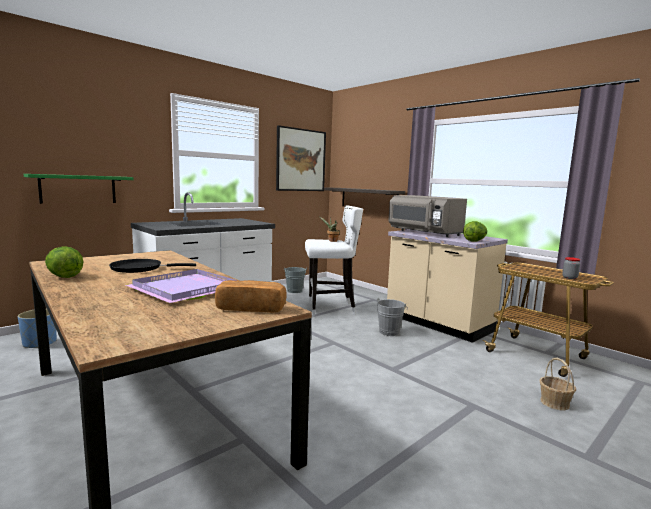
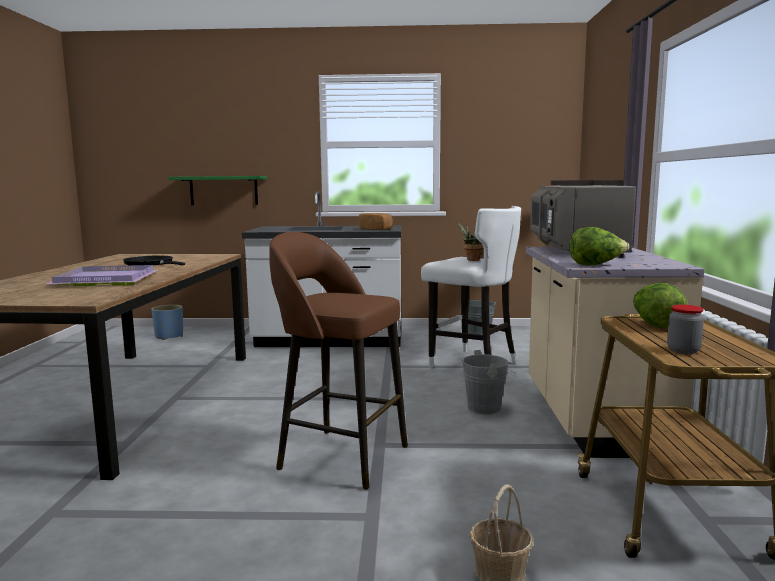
camera: 45 degrees right, 0 degrees up
lettuce [45,246,84,278] -> lettuce moved to [633,283,687,328]
bread [215,280,287,313] -> bread moved to [359,213,394,230]
picture [276,125,326,191] -> none
none -> brown stool [269,232,408,490]

